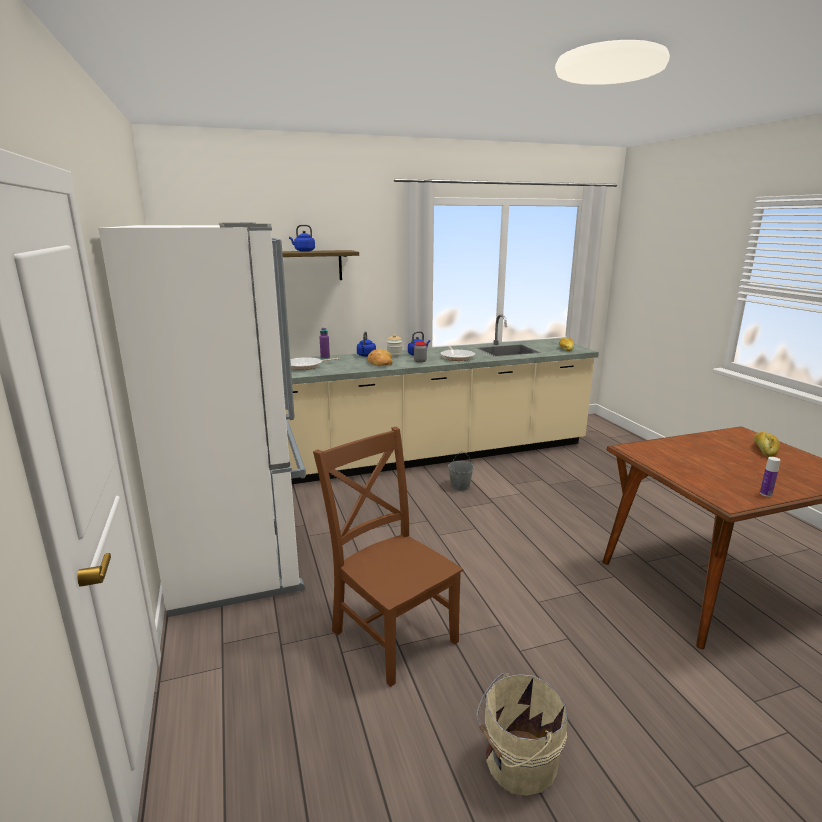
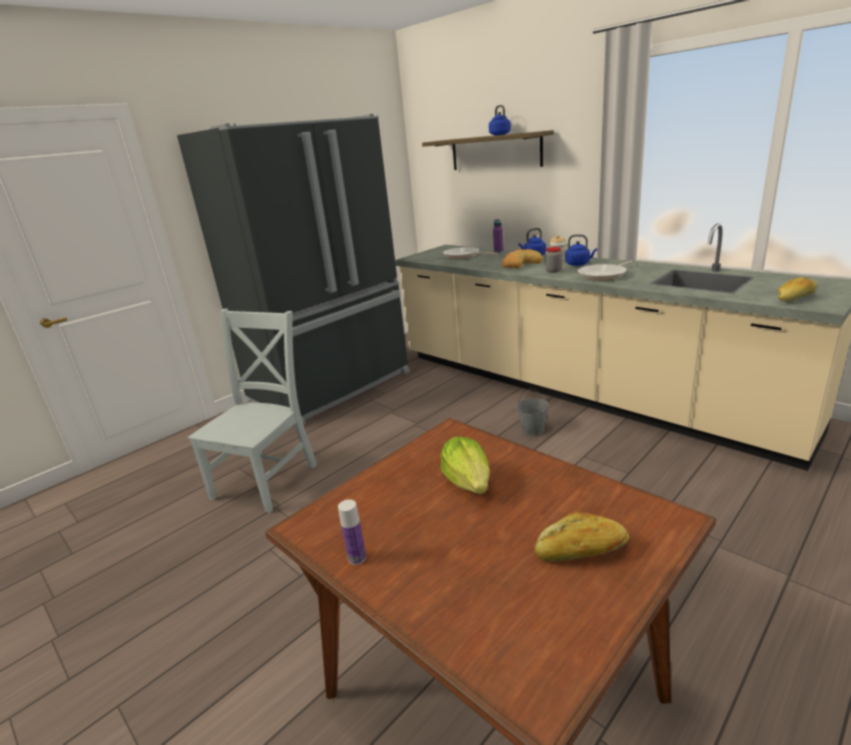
camera: 65 degrees right, 5 degrees up
white fridge [98,223,306,617] -> black fridge [177,114,410,425]
brown chair [313,427,463,687] -> grey chair [188,309,317,513]
beige bucket [476,673,567,796] -> none
none -> lettuce [441,437,490,494]

